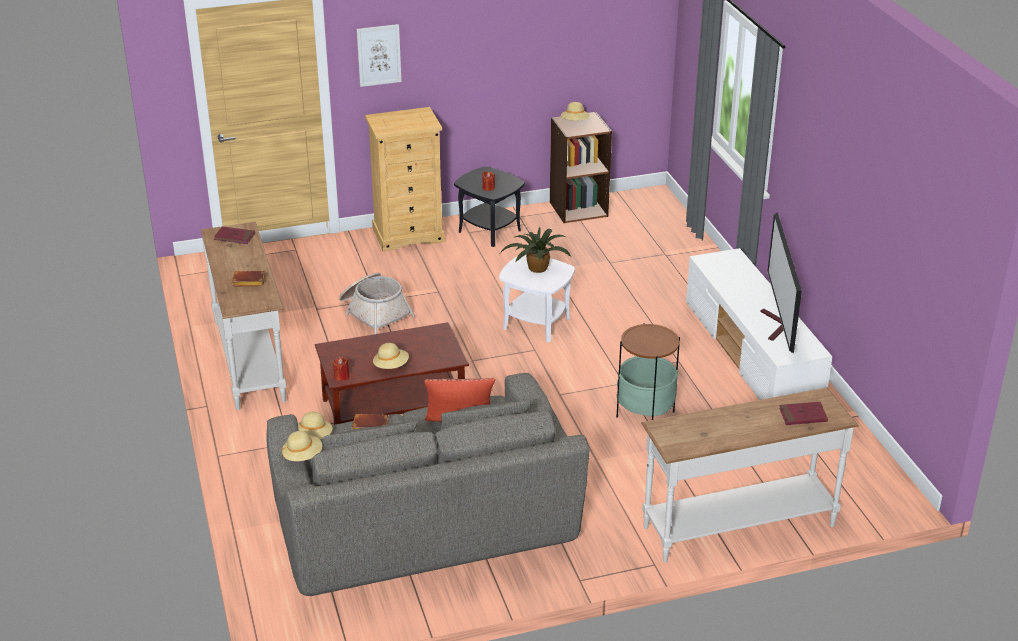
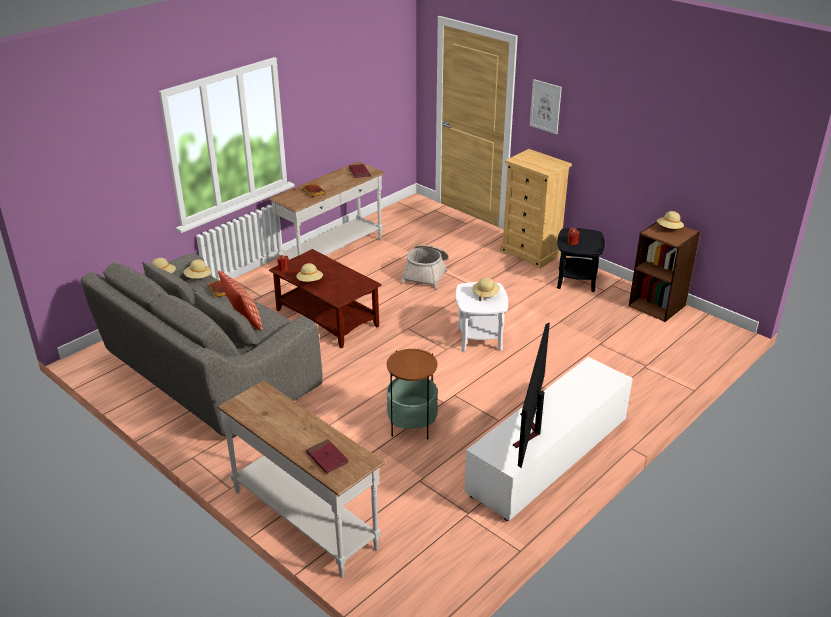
camera: 60 degrees right, 0 degrees up
potted plant [500,227,572,273] -> beige hat [472,278,500,302]
television [760,212,802,353] -> television turned 45 degrees counterclockwise [513,322,550,468]

